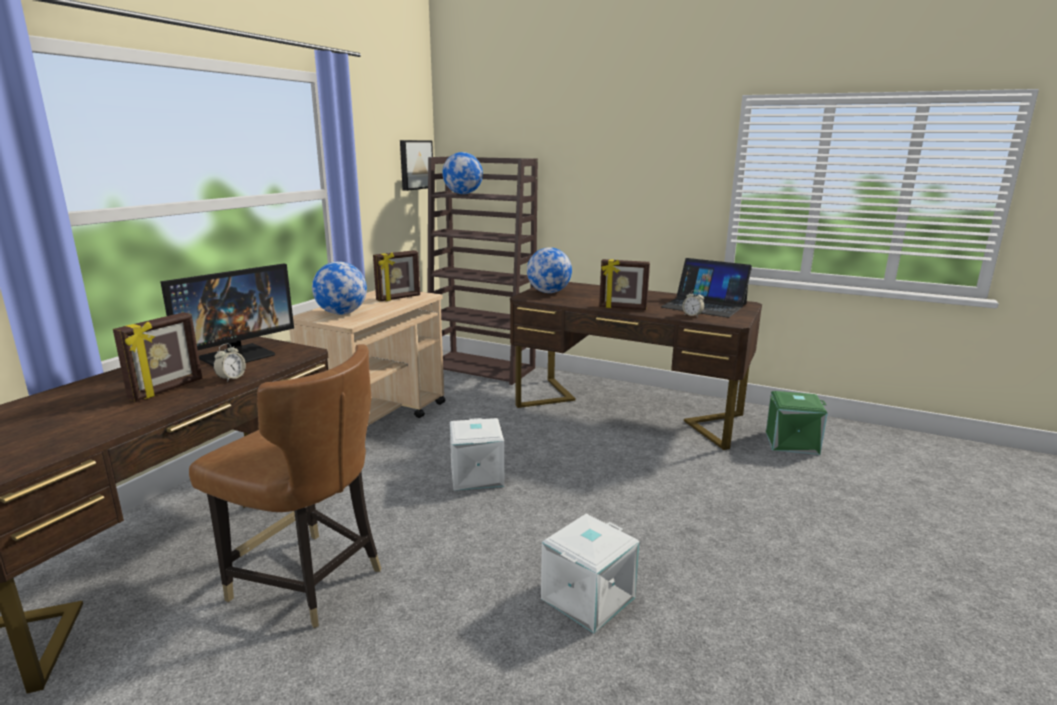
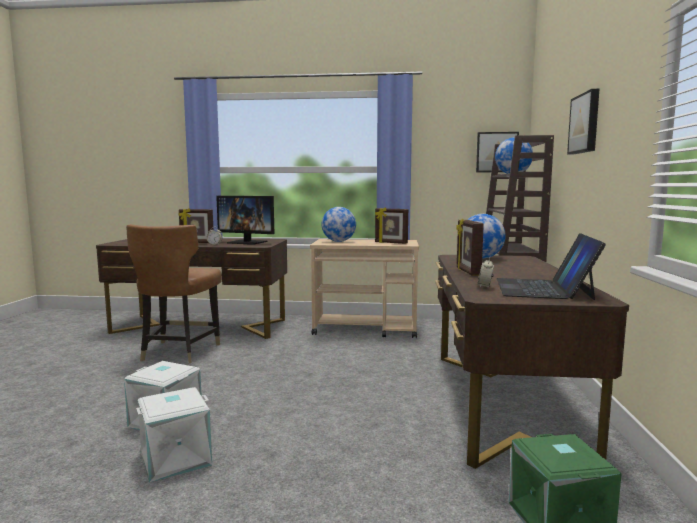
camera: 70 degrees right, 10 degrees down
white storage box [450,418,504,491] -> white storage box moved to [136,387,212,482]
none -> picture [567,89,599,155]

